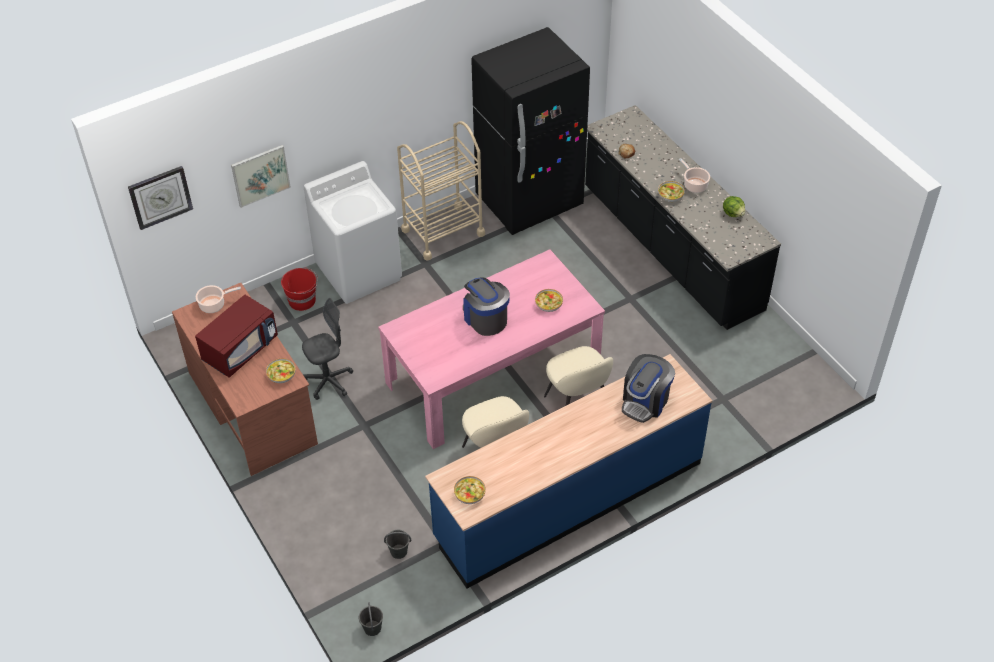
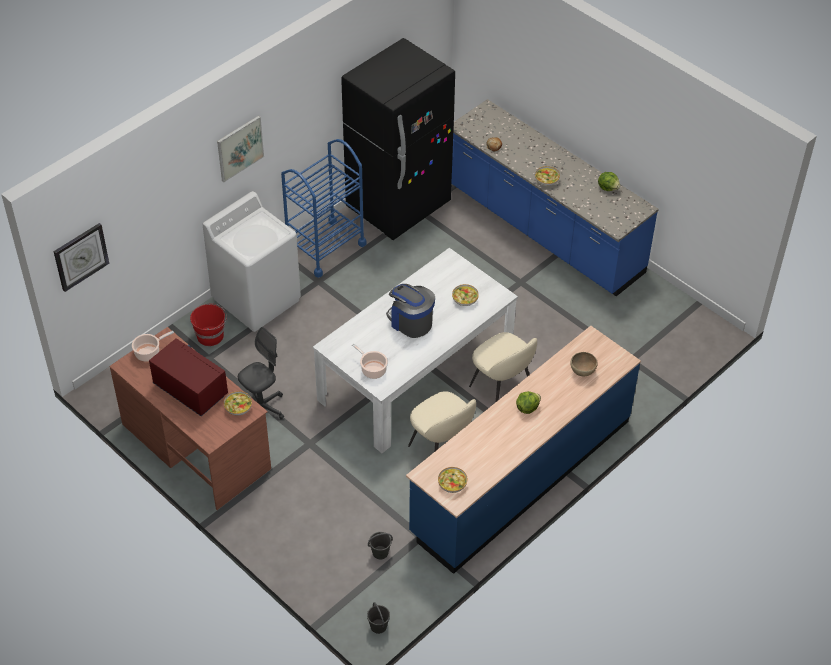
camera: 15 degrees left, 0 degrees up
red microwave [195,295,278,378] -> red microwave turned 75 degrees counterclockwise [149,338,228,416]
picture [231,145,291,208] -> picture moved to [217,116,264,182]
pink dining table [378,249,605,449] -> white dining table [313,248,518,453]
beige cart [397,121,485,261] -> blue cart [281,139,367,278]
black counter [585,105,781,330] -> blue counter [451,99,659,296]
coffee machine [622,354,675,423] -> brown bowl [570,352,598,377]
cooking pot [679,158,710,193] -> cooking pot moved to [352,343,388,379]
none -> lettuce [516,391,541,414]

